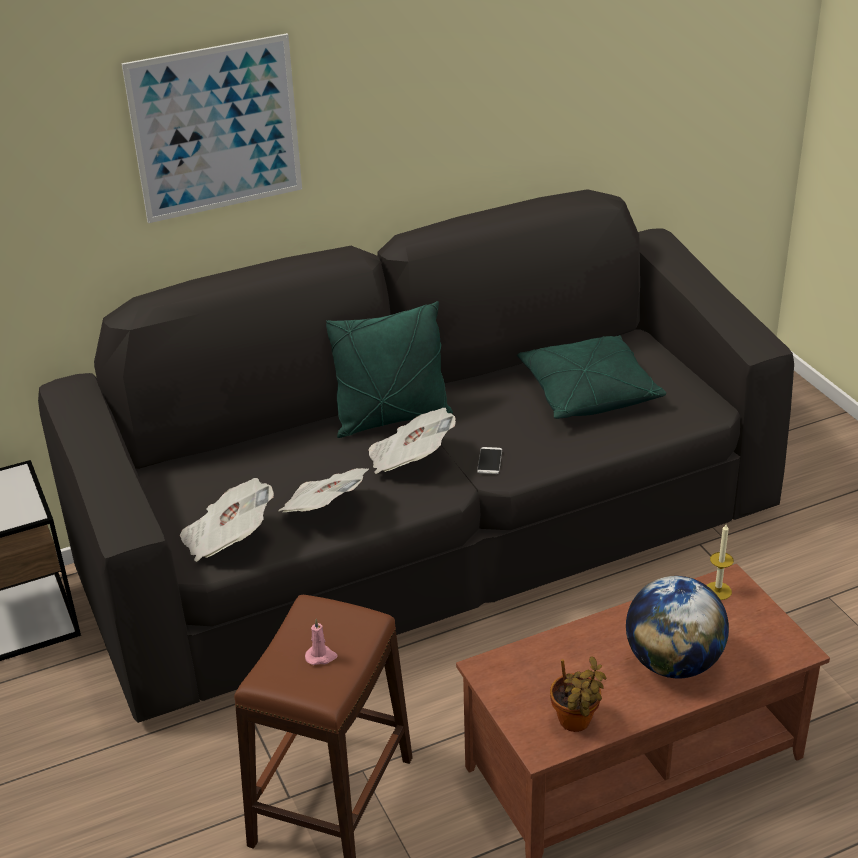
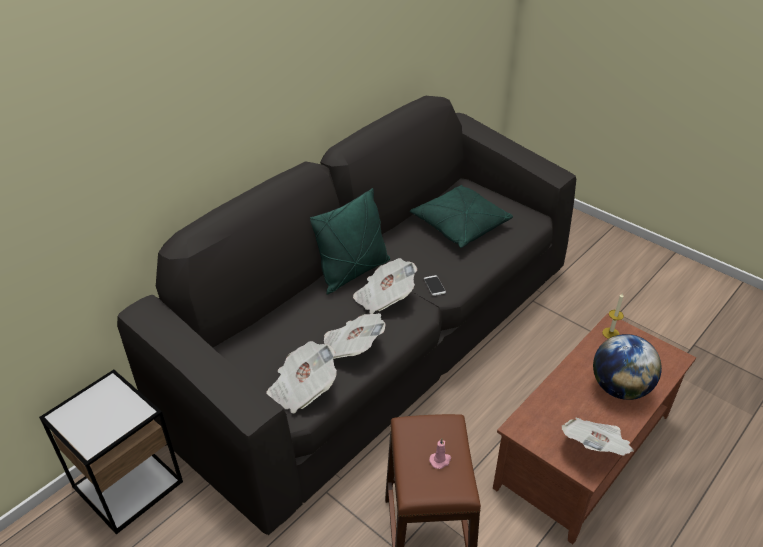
camera: 25 degrees left, 5 degrees up
picture [122,33,302,223] -> none
potted plant [550,656,606,732] -> newspaper [562,418,634,455]

